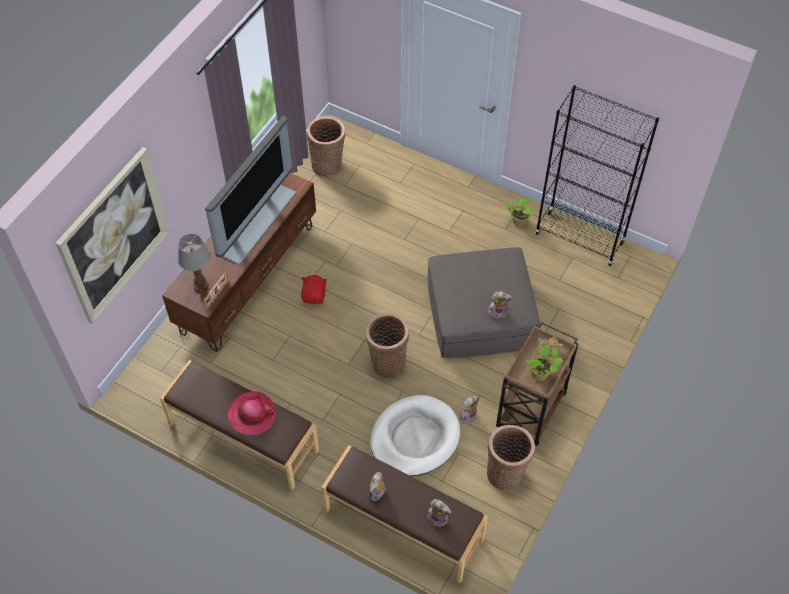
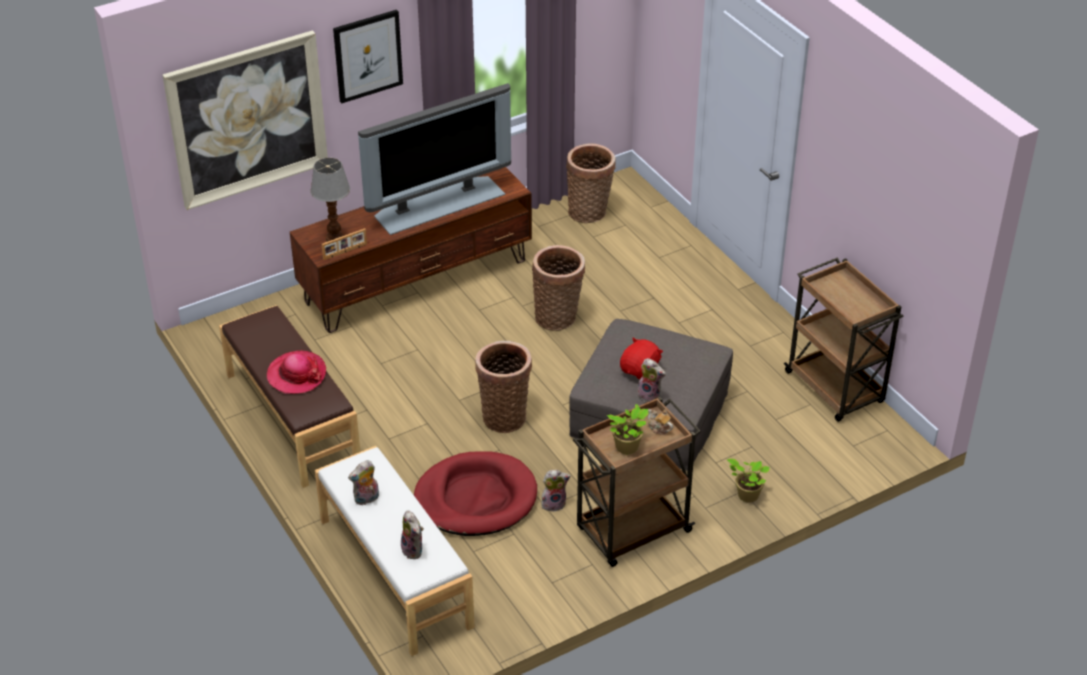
camera: 30 degrees right, 15 degrees down
red plush toy [301,275,327,304] -> red plush toy moved to [620,337,663,379]
brown bench [321,445,488,583] -> white bench [315,446,474,656]
white dog bed [370,395,460,476] -> red dog bed [414,451,537,536]
basket [487,425,535,490] -> basket moved to [532,245,585,331]
potted plant [505,198,534,227] -> potted plant moved to [727,459,770,503]
black bookcase [535,85,659,266] -> brown cart [784,258,903,422]
none -> picture [333,10,403,103]

